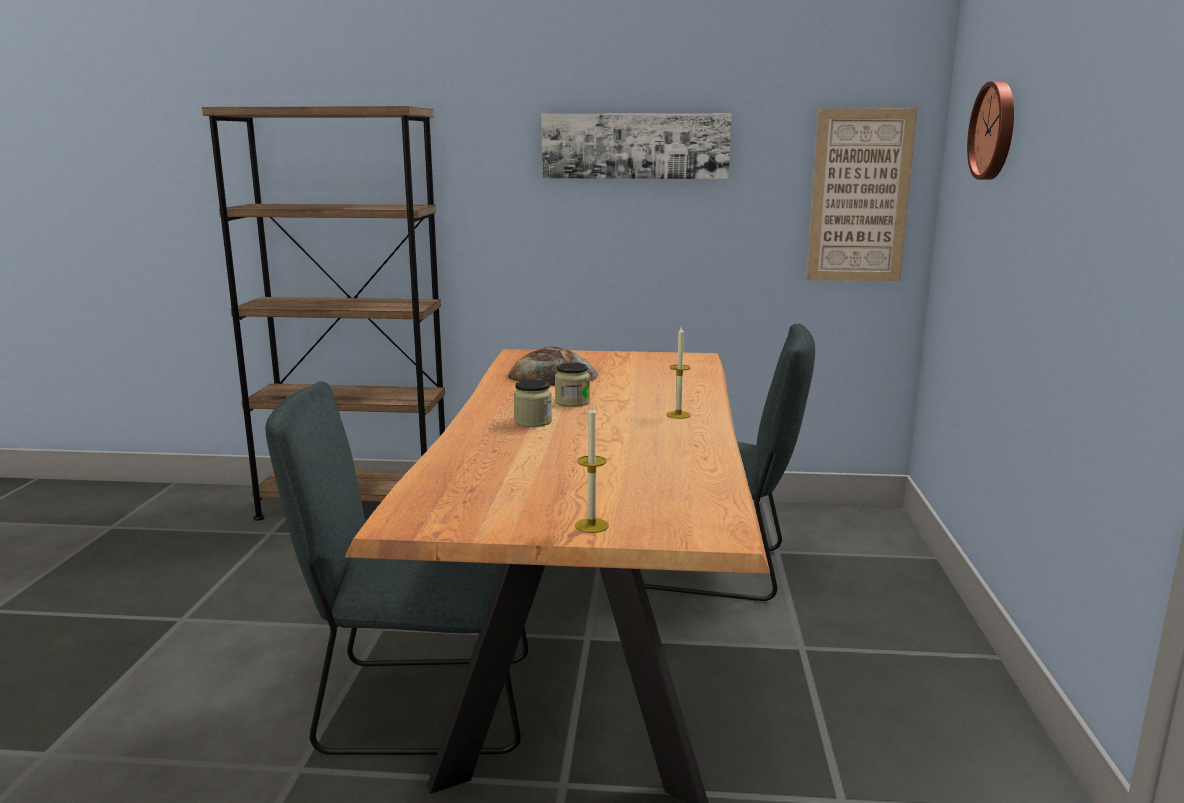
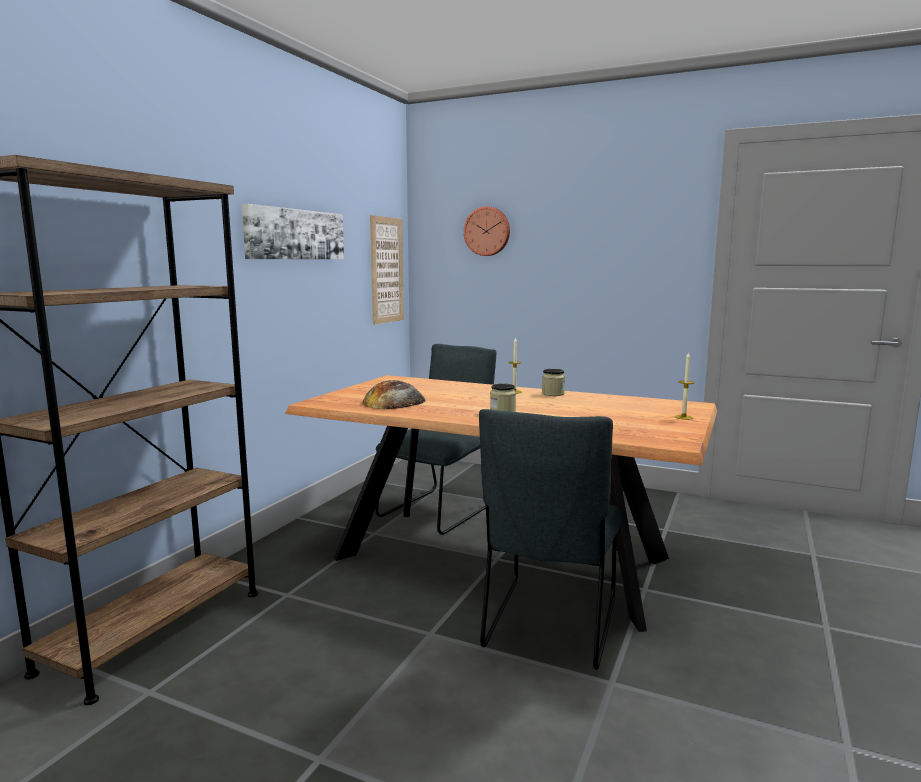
camera: 70 degrees left, 5 degrees down
jar [555,362,590,407] -> jar moved to [542,369,565,396]

